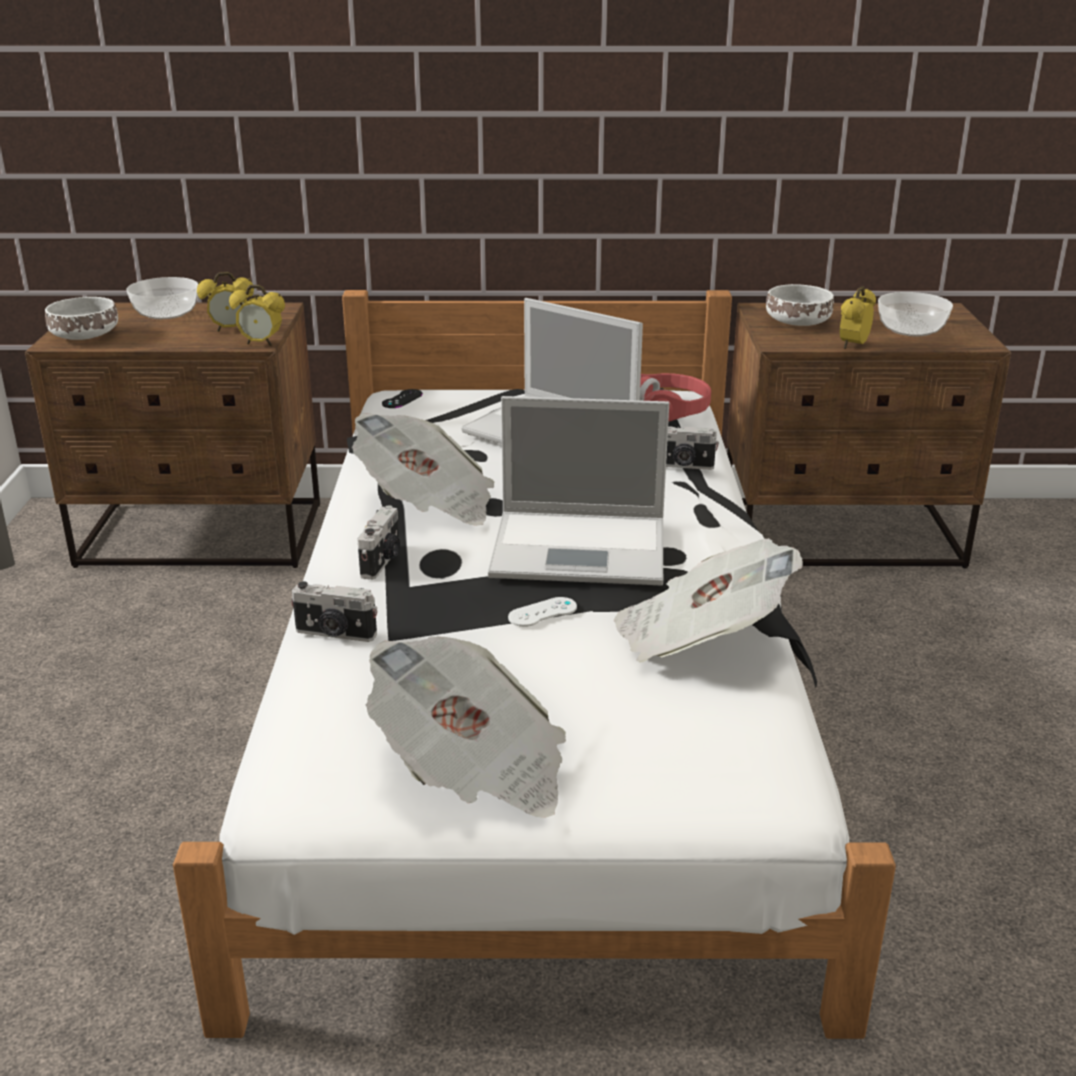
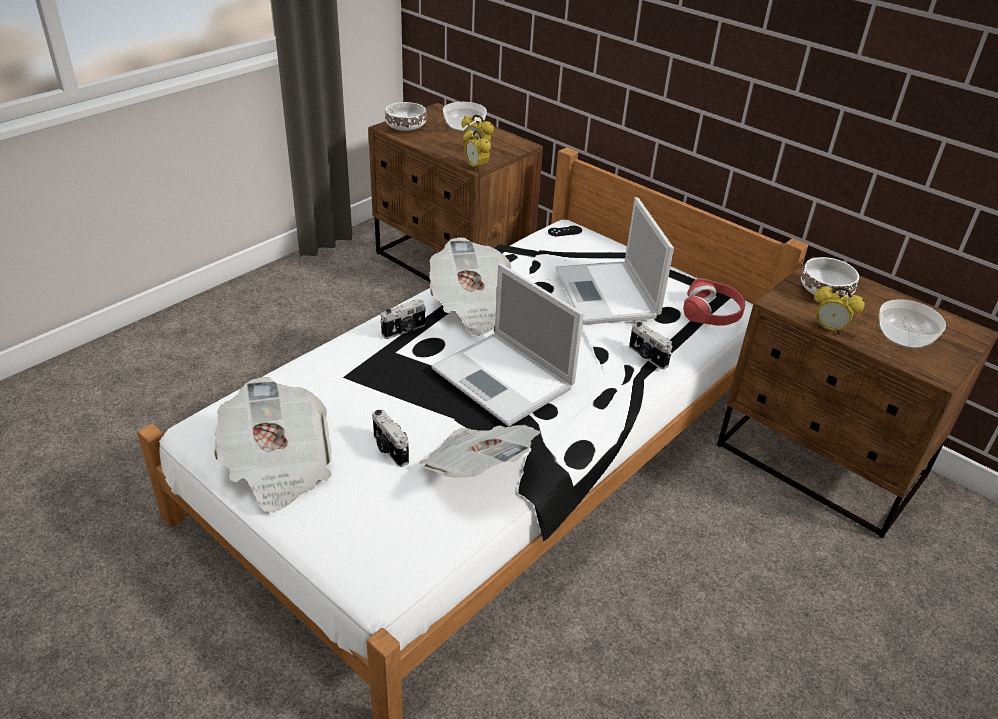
camera: 40 degrees right, 10 degrees up
camera [291,581,377,642] -> camera moved to [372,409,409,467]
white game controller [508,597,577,627] -> none
alarm clock [840,286,876,349] -> alarm clock turned 135 degrees counterclockwise [814,286,865,335]

